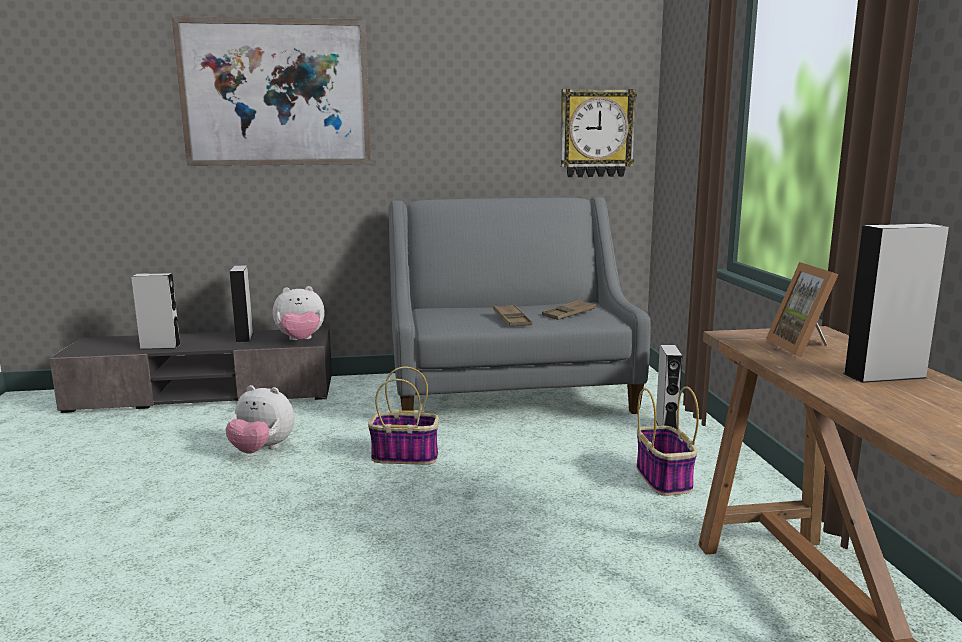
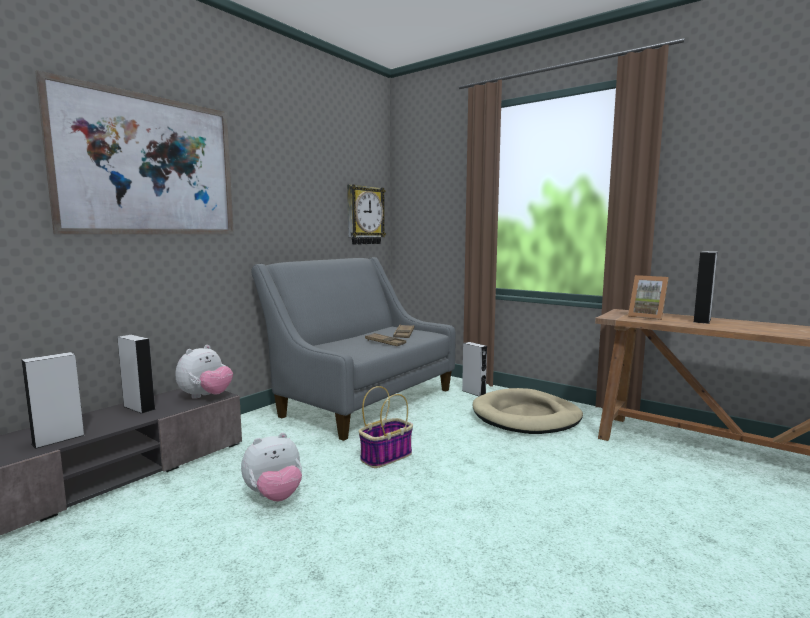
camera: 45 degrees left, 5 degrees down
basket [637,386,699,496] -> beige dog bed [473,388,583,434]

